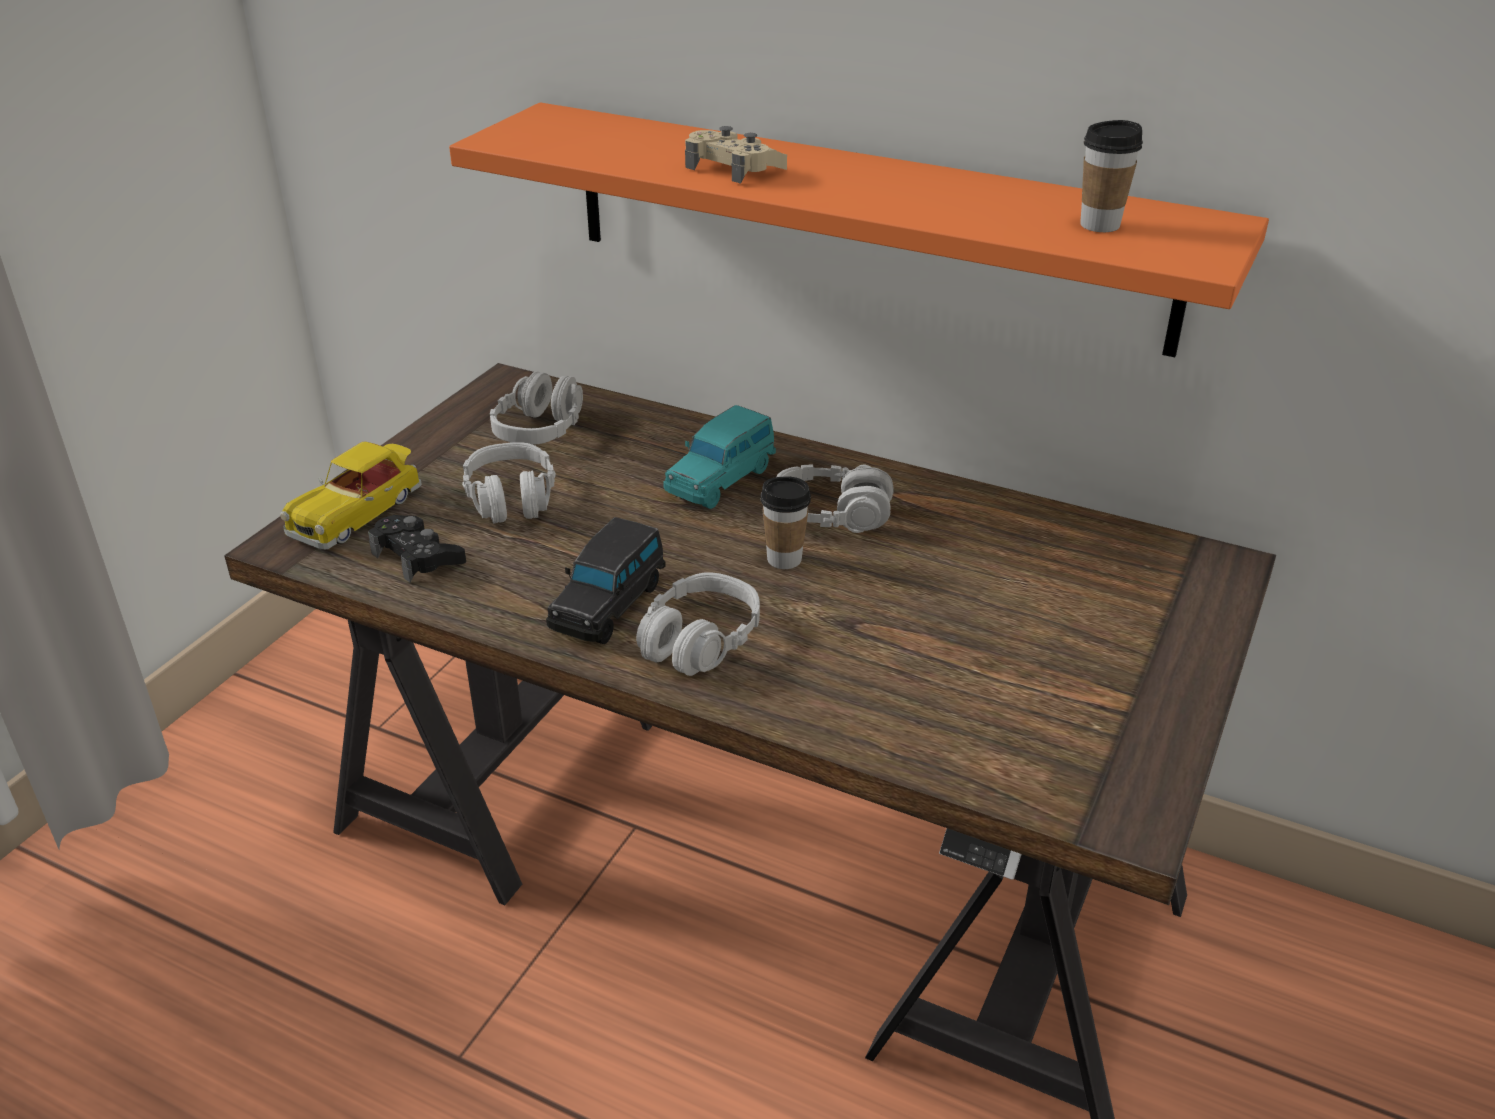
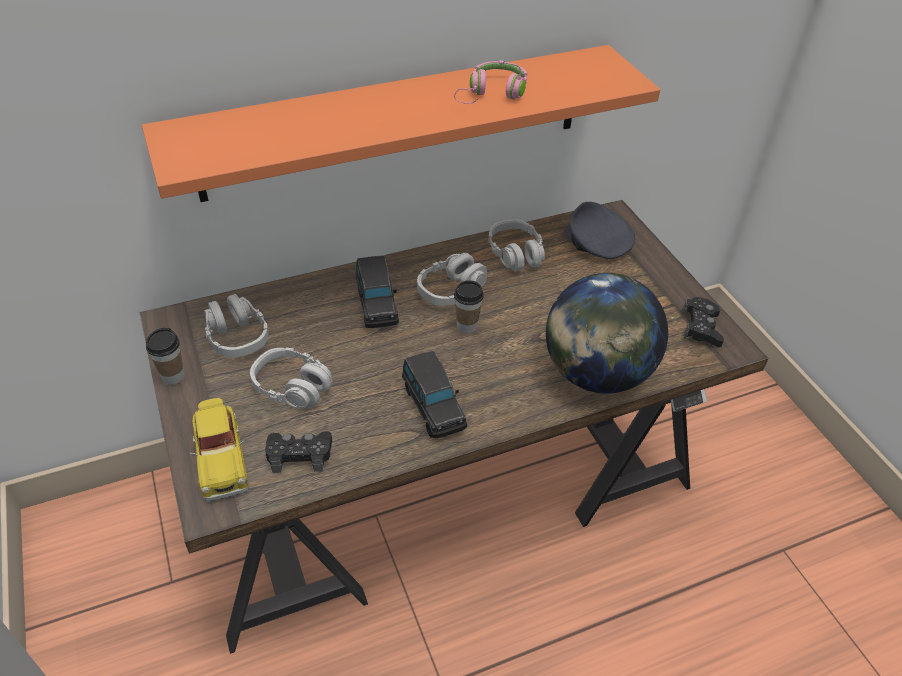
camera: 50 degrees left, 10 degrees up
grey headphones [636,572,760,676] -> grey headphones moved to [488,219,545,271]
turquoise toy car [663,405,776,509] -> black toy car [356,255,399,328]
beige game controller [685,126,787,184] -> none
cup [1080,120,1143,232] -> cup moved to [146,328,184,385]
none -> pink headphones [454,60,527,104]
none -> globe [546,273,668,394]
none -> grey cap [564,202,635,259]
none -> black game controller [682,297,724,347]

